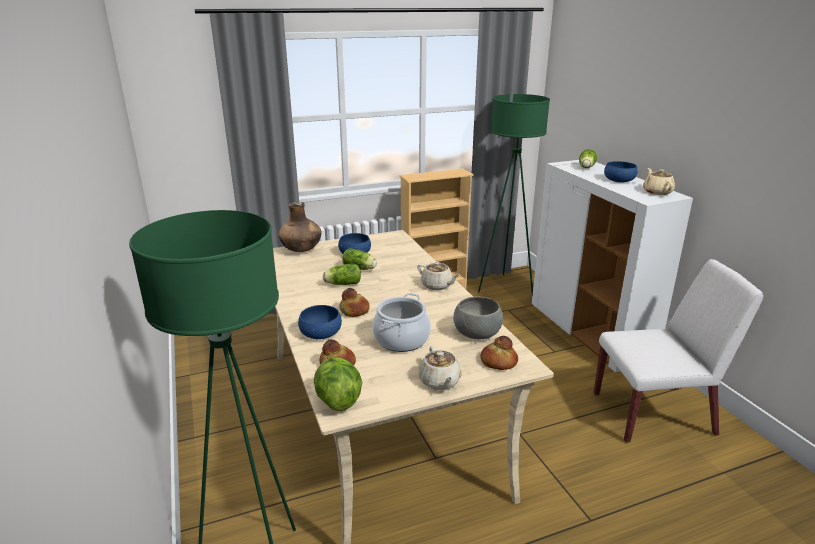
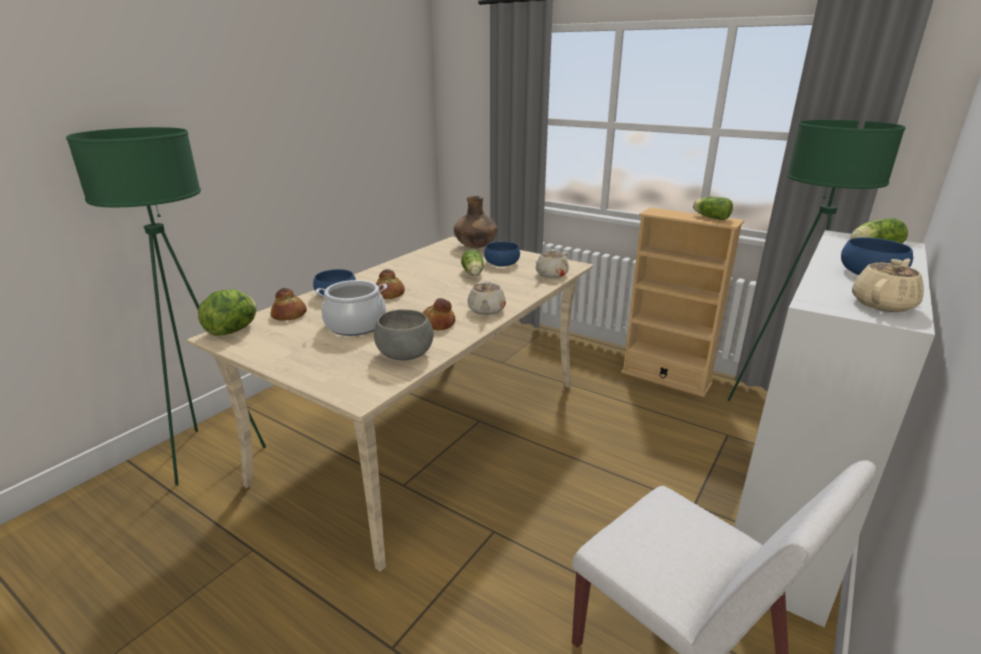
camera: 55 degrees right, 0 degrees up
lettuce [323,264,361,285] -> lettuce moved to [693,197,733,220]
beige teapot [418,346,461,390] -> beige teapot moved to [535,249,569,278]
bread [480,336,518,370] -> bread moved to [422,298,456,330]

